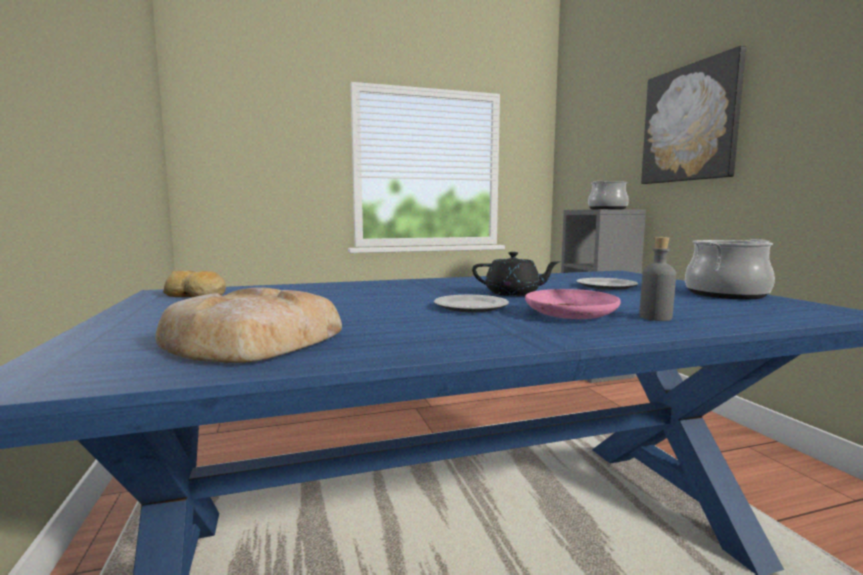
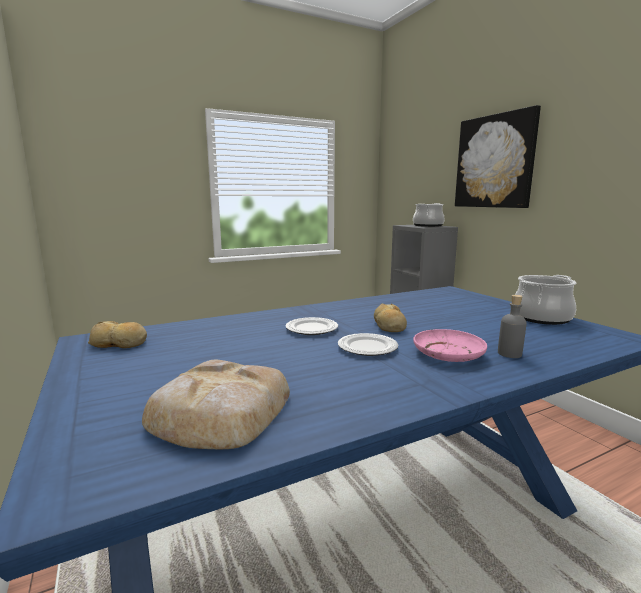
camera: 10 degrees left, 5 degrees up
black teapot [472,252,560,296] -> bread [374,304,407,332]
plate [576,278,638,290] -> plate moved to [285,317,338,335]

